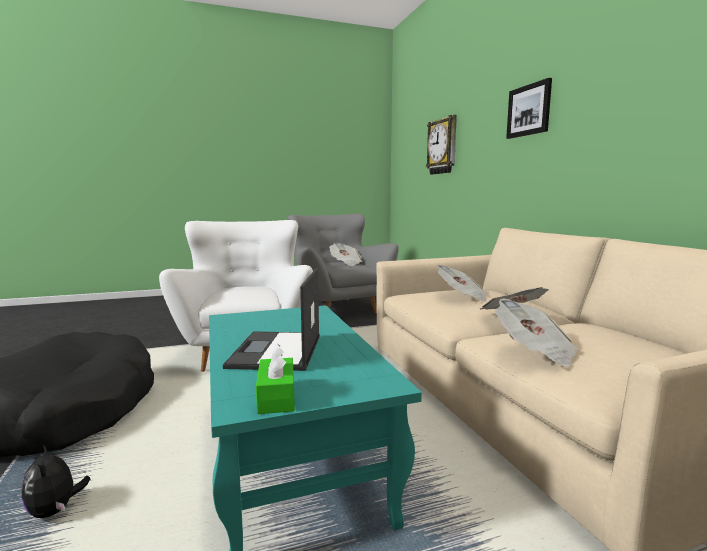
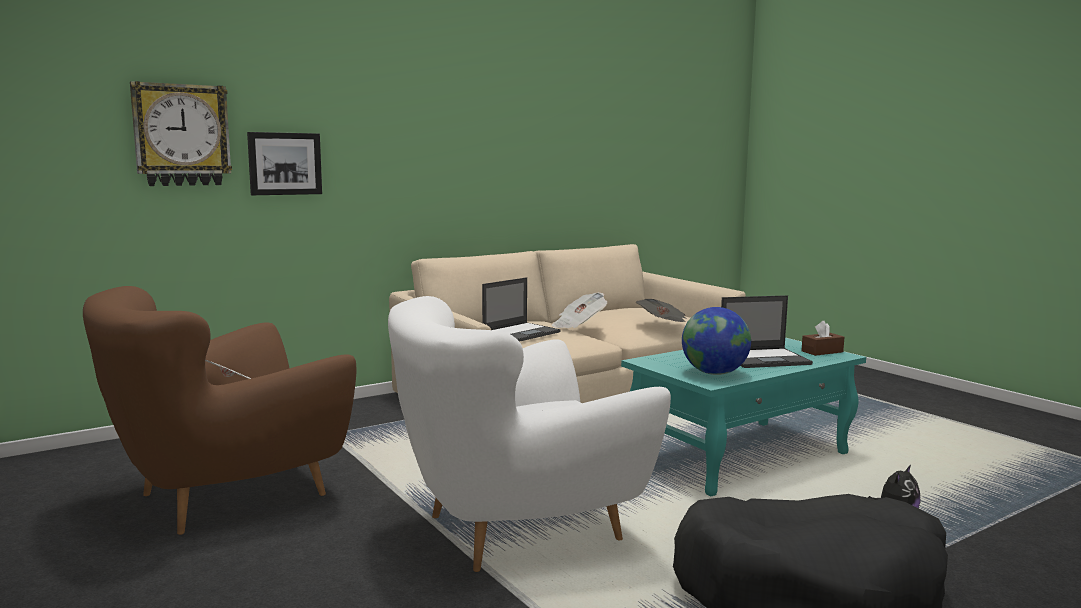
camera: 105 degrees left, 0 degrees up
green tissue box [256,344,295,414] -> brown tissue box [801,321,844,356]
grey armchair [287,214,399,314] -> brown armchair [83,286,356,535]
newspaper [437,265,487,302] -> laptop [482,277,561,342]
picture [506,78,552,139] -> picture moved to [247,132,322,195]
none -> globe [682,307,751,375]

